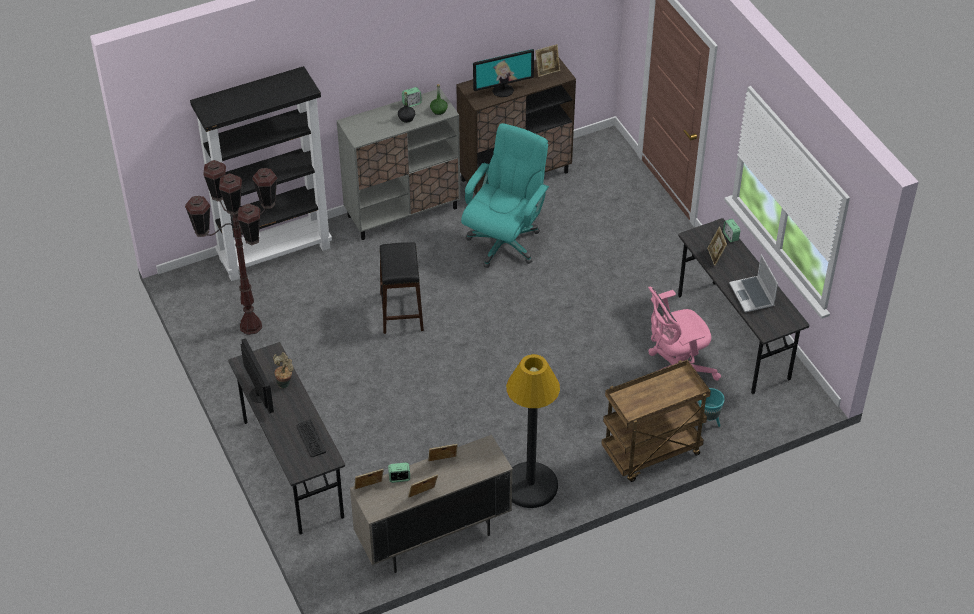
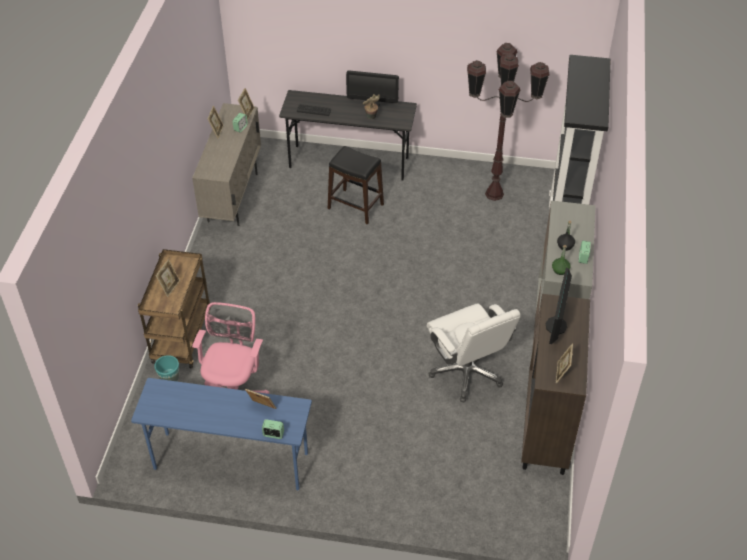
camera: 125 degrees right, 0 degrees up
black stool [380,242,424,334] -> black stool moved to [328,146,384,225]
picture frame [428,444,458,461] -> picture frame moved to [156,259,180,297]
turquoise office chair [461,123,549,268] -> white office chair [427,304,520,402]
black floor lamp [506,354,560,508] -> none
grey desk [678,218,809,394] -> blue desk [131,378,312,490]
laptop [729,254,778,312] -> none

